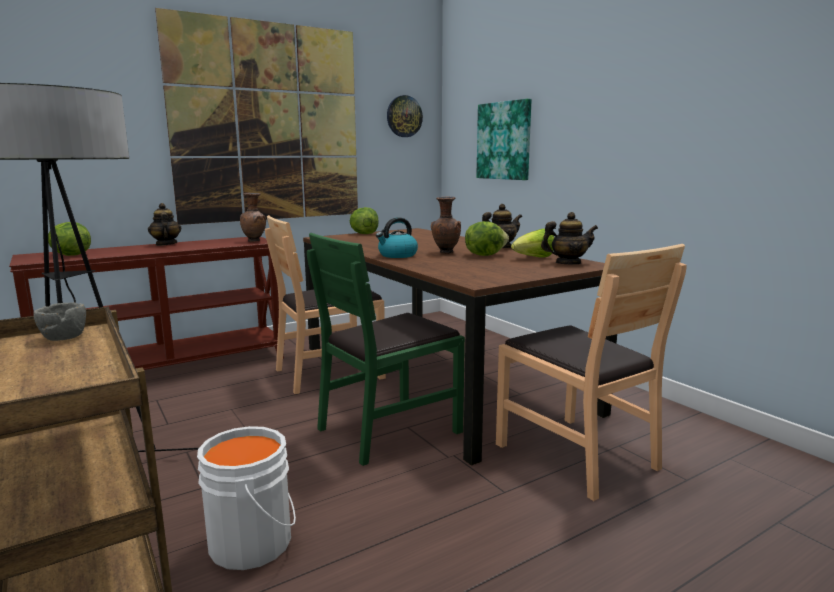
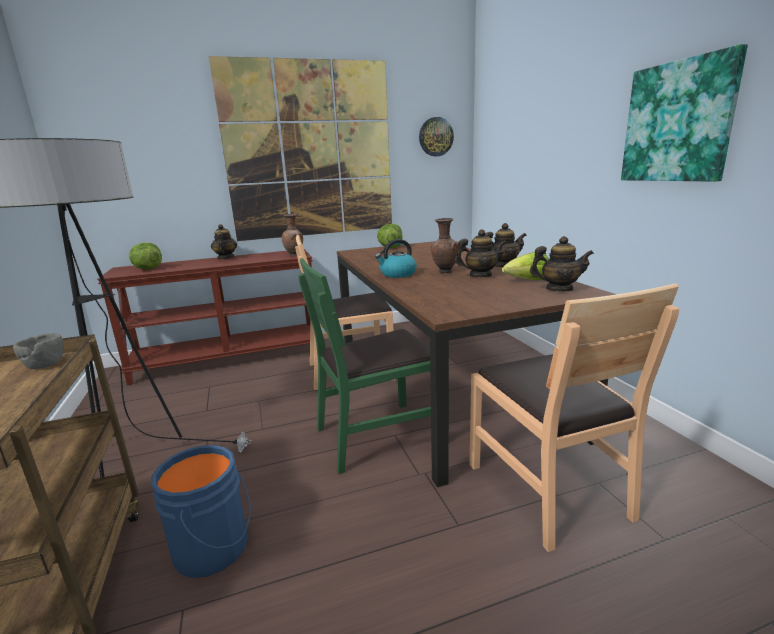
camera: 15 degrees right, 5 degrees up
white bucket [197,426,296,570] -> blue bucket [151,445,251,578]
lettuce [465,221,509,256] -> teapot [455,229,507,277]
picture [476,99,532,180] -> picture moved to [621,44,748,182]

